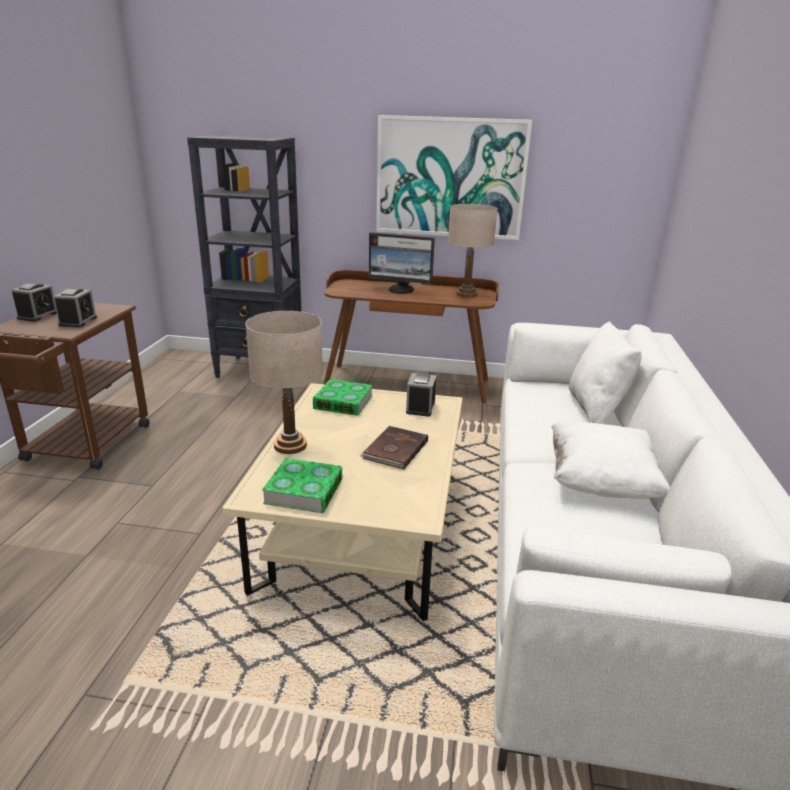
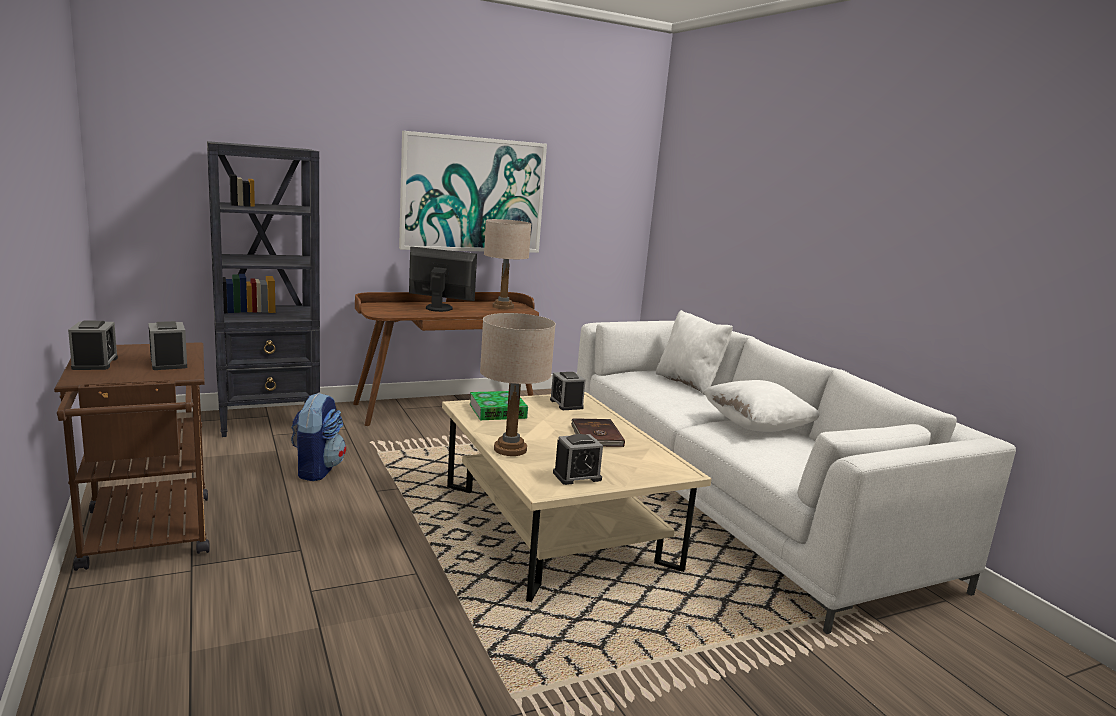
camera: 35 degrees left, 10 degrees down
book [262,458,342,513] -> alarm clock [553,434,603,485]
monitor [369,232,435,294] -> monitor turned 150 degrees counterclockwise [409,247,477,312]
none -> backpack [291,393,346,481]

